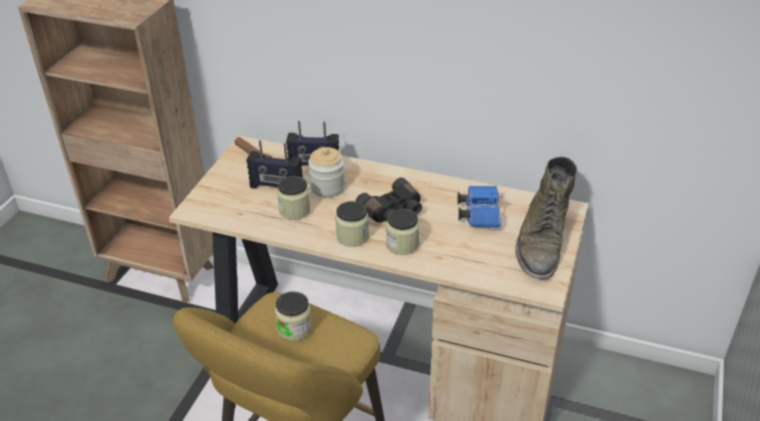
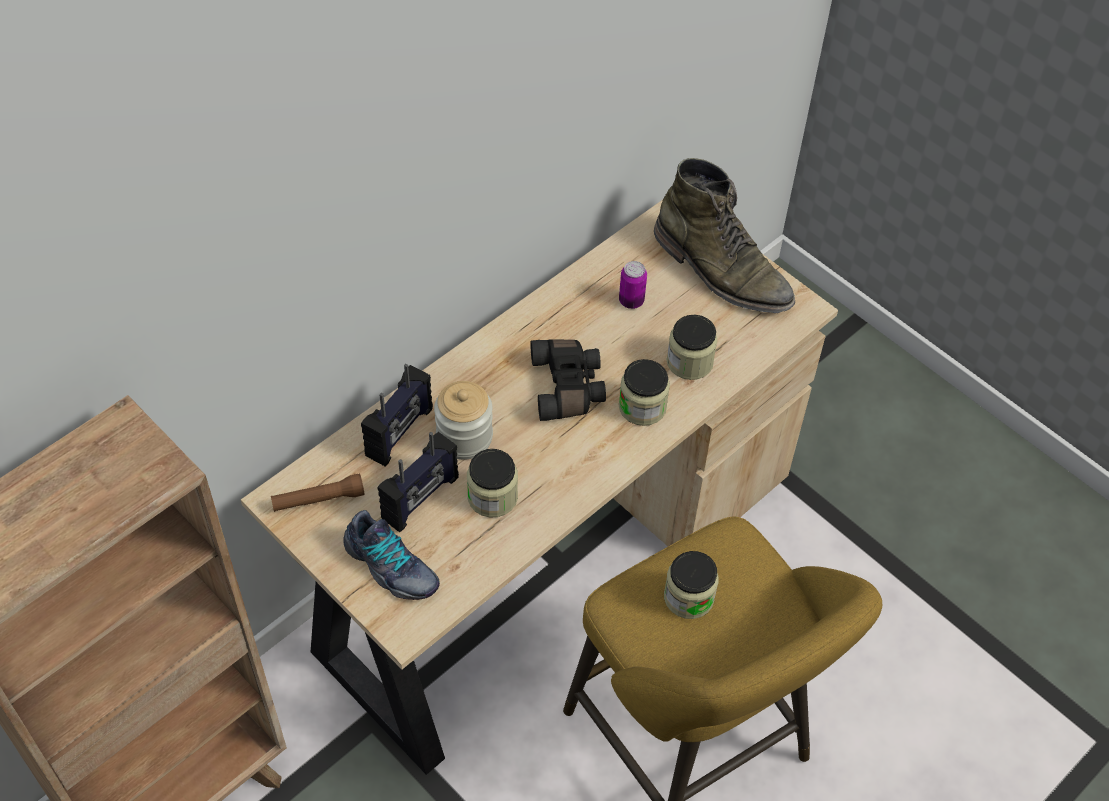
camera: 65 degrees left, 15 degrees up
jar [335,201,369,247] -> jar moved to [667,315,718,380]
blue binoculars [458,186,503,228] -> can [619,261,647,309]
none -> shoe [343,510,440,600]

